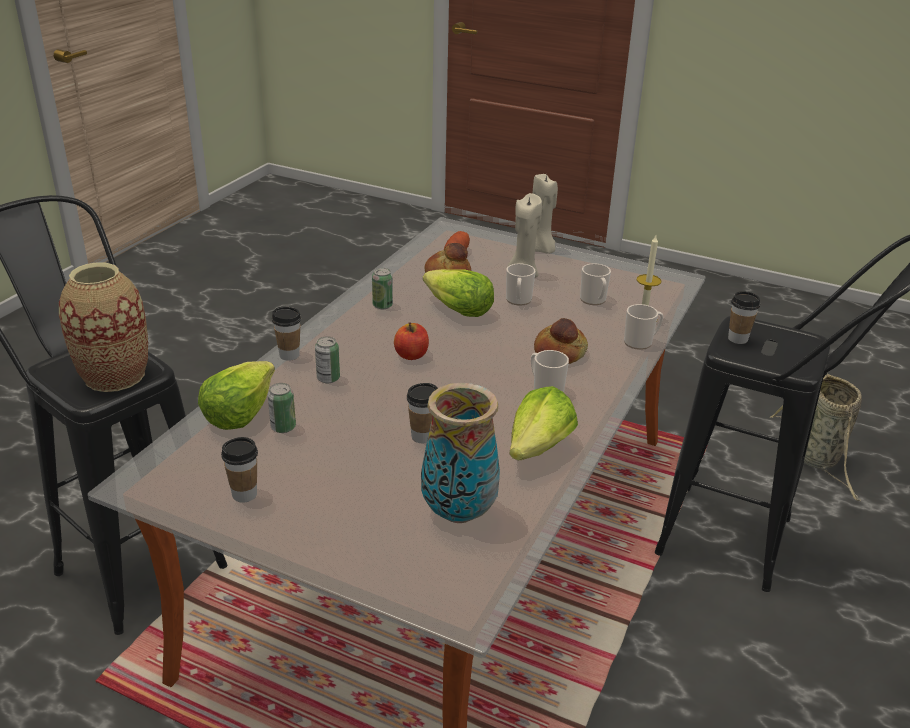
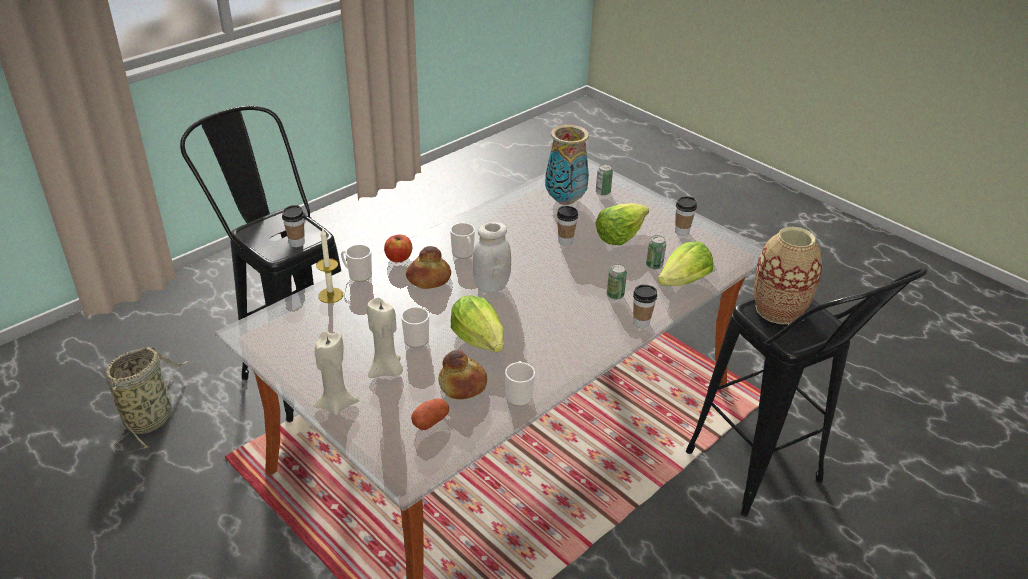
camera: 160 degrees left, 5 degrees up
can [372,268,393,309] -> can moved to [596,164,613,195]
apple [394,322,429,360] -> apple moved to [384,235,412,263]
lettuce [509,386,578,461] -> lettuce moved to [595,203,649,245]
mug [580,263,611,305] -> mug moved to [505,361,535,406]
none -> white jar [473,222,511,293]

